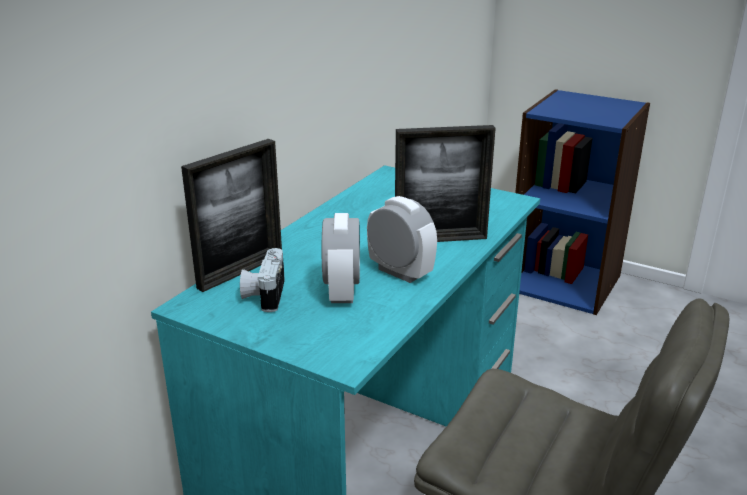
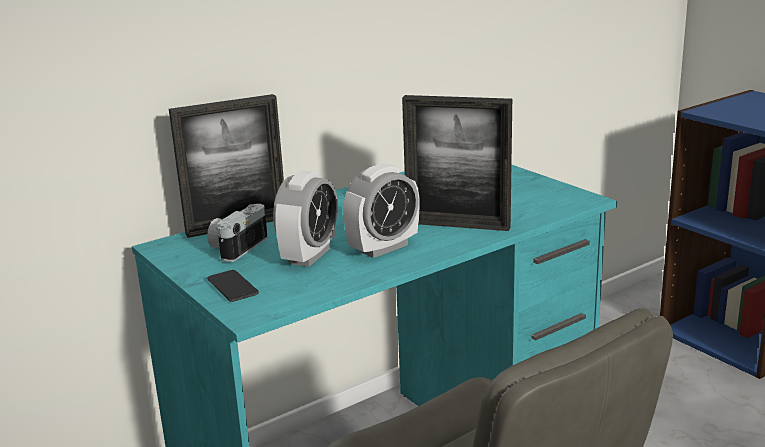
camera: 25 degrees right, 5 degrees down
alarm clock [367,196,437,283] -> alarm clock turned 75 degrees clockwise [343,163,420,258]
none -> phone [207,270,259,302]

